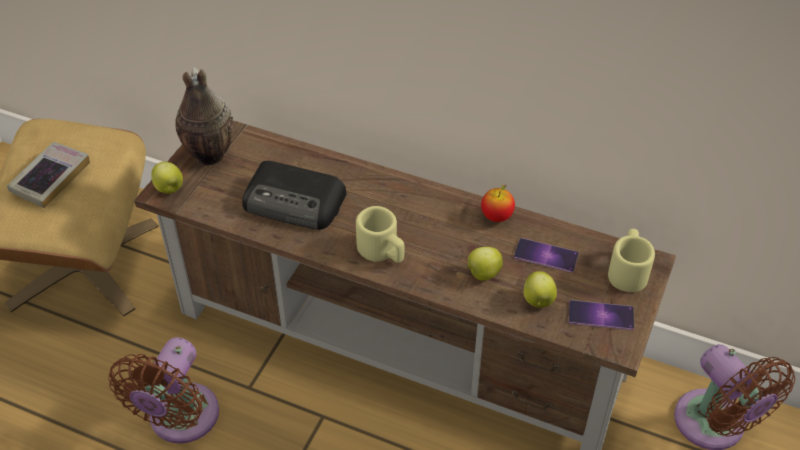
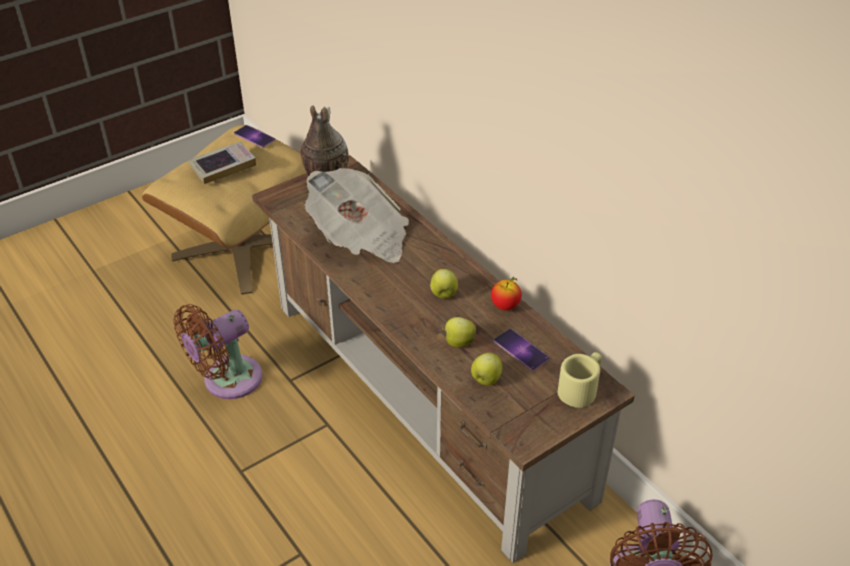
camera: 30 degrees right, 5 degrees down
apple [152,162,183,193] -> apple moved to [430,269,458,299]
radio [242,161,347,230] -> newspaper [305,168,409,263]
beige mug [356,206,405,263] -> none
phone [569,300,634,330] -> phone moved to [234,125,275,148]

